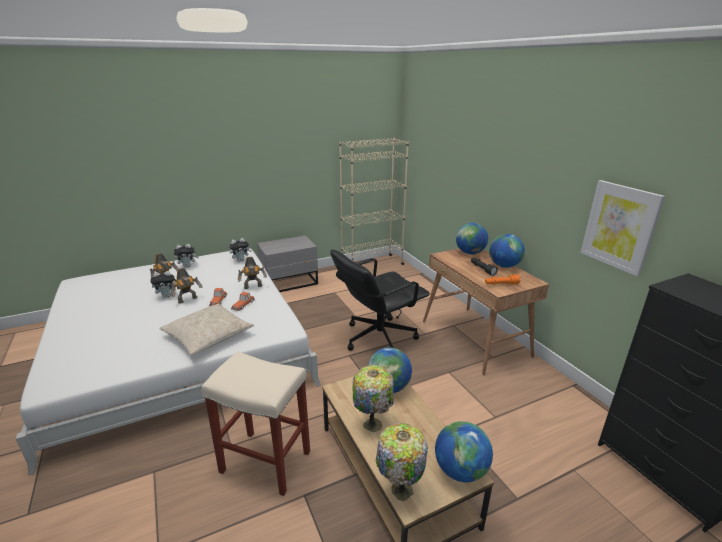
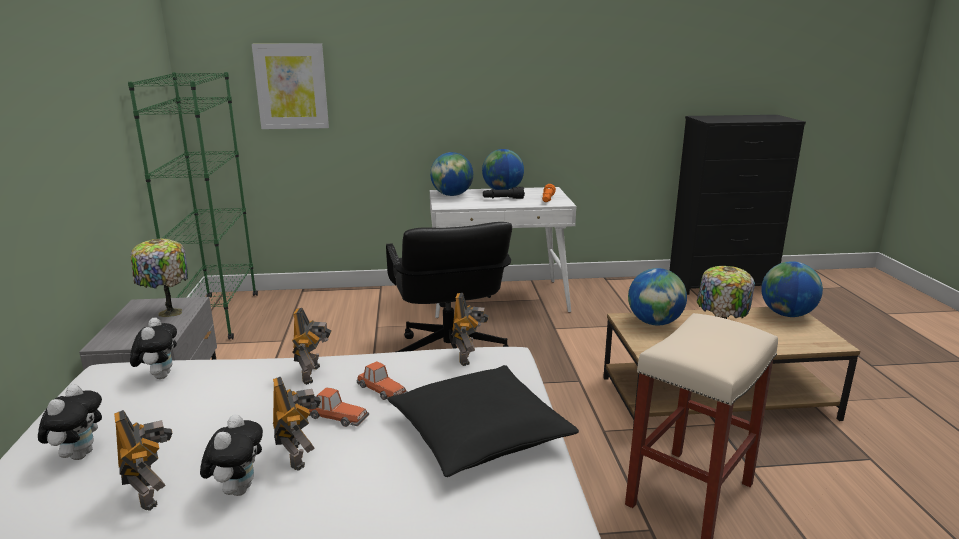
camera: 70 degrees left, 5 degrees down
beige pillow [159,303,254,355] -> black pillow [388,365,579,477]
beige bookcase [339,138,409,265] -> green bookcase [128,72,258,340]
table lamp [376,423,428,501] -> table lamp moved to [131,238,188,317]
brown desk [423,248,549,375] -> white desk [430,187,576,318]
picture [581,180,665,276] -> picture moved to [252,43,329,129]
none -> toy robot [452,293,489,366]

